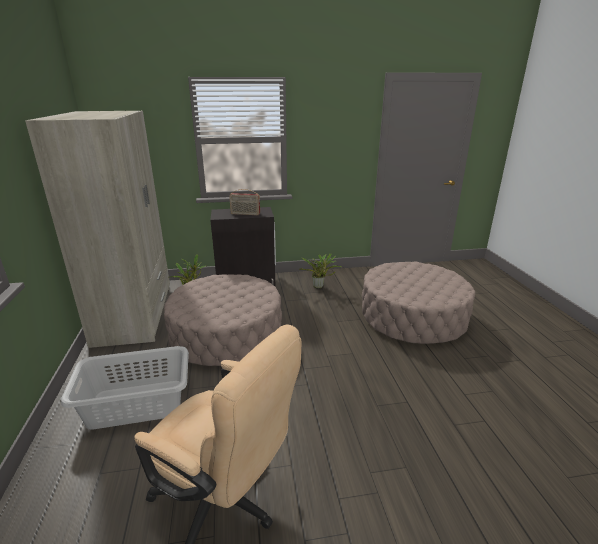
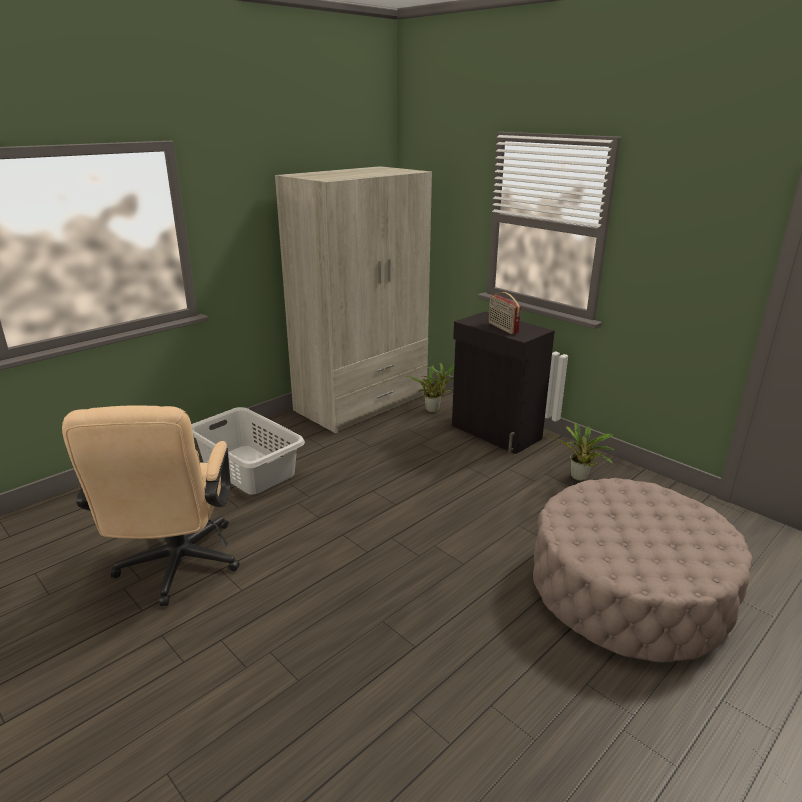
camera: 55 degrees right, 0 degrees up
beige ottoman [164,274,282,366] -> none

